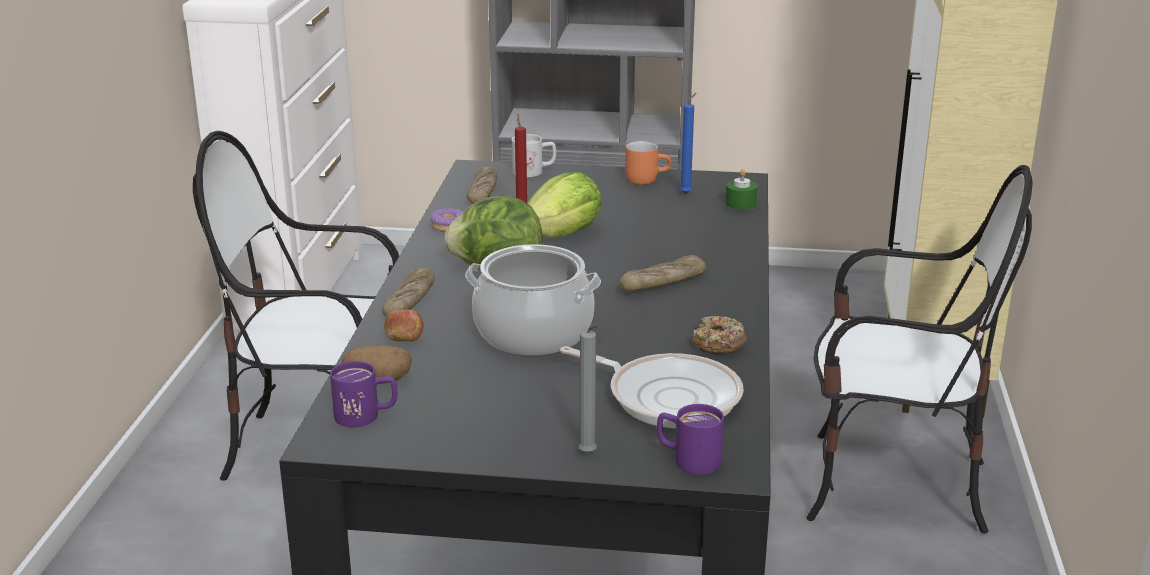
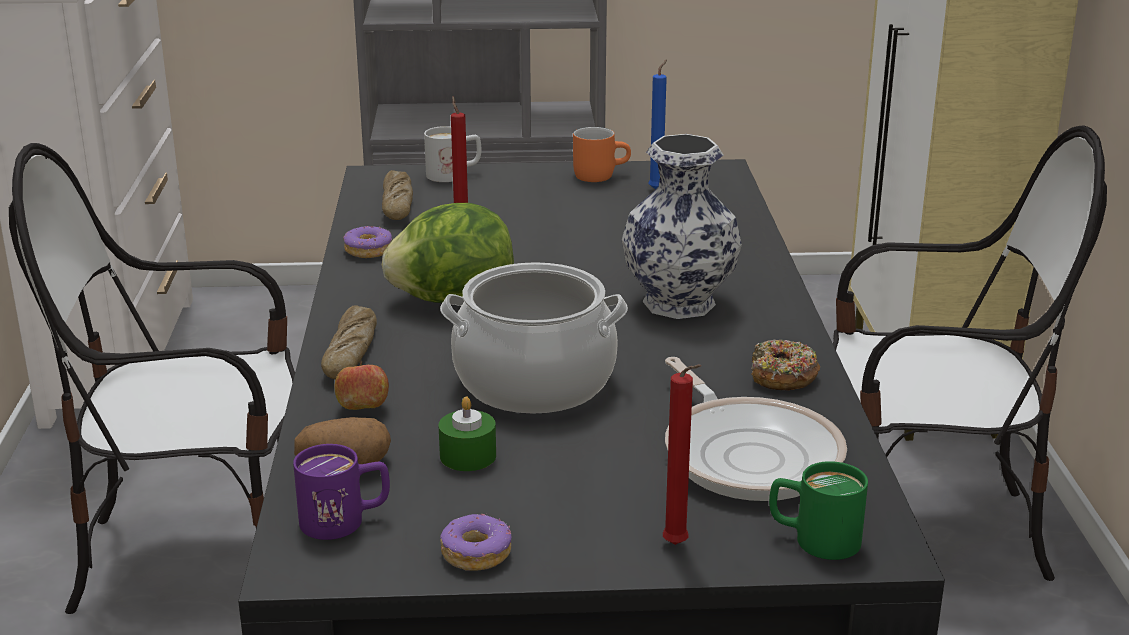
camera: 10 degrees left, 0 degrees up
lettuce [527,172,602,237] -> none
frying pan [560,346,744,428] -> frying pan turned 45 degrees clockwise [665,357,847,501]
grey candle [578,325,598,453] -> red candle [663,364,701,545]
bread [620,255,706,291] -> vase [622,134,742,319]
purple mug [657,404,724,475] -> green mug [769,461,868,560]
green candle [725,169,758,210] -> green candle moved to [439,396,496,471]
none -> donut [440,514,512,571]

